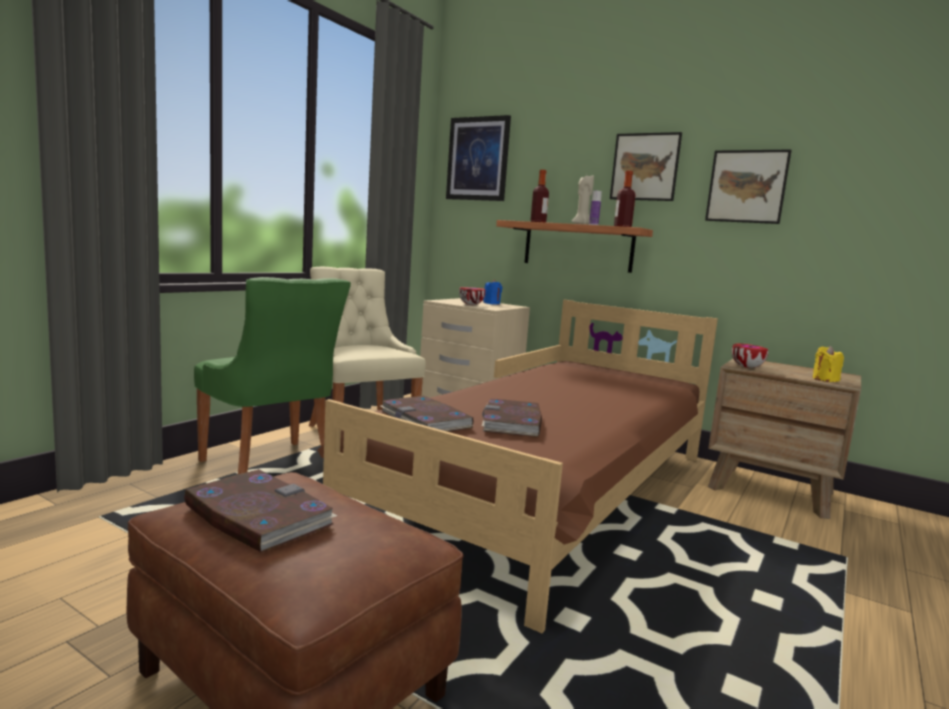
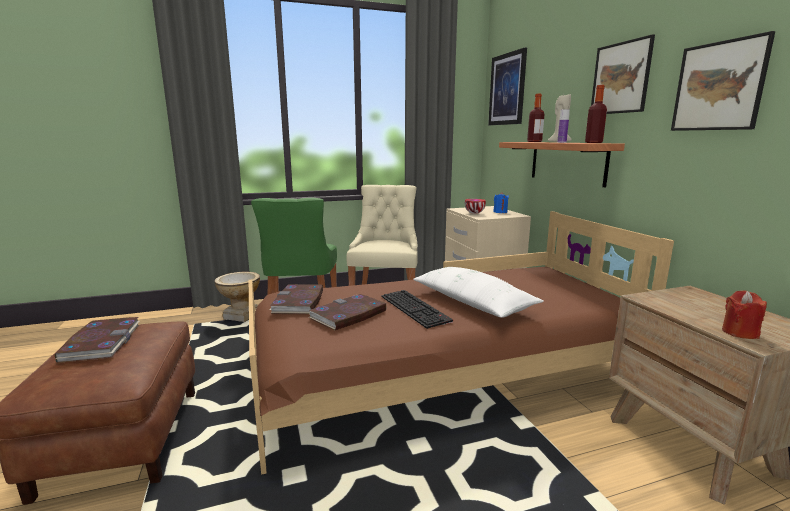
camera: 40 degrees right, 5 degrees up
bowl [732,343,768,368] -> none
yellow candle [812,346,844,382] -> red candle [722,290,767,339]
none -> vase [214,271,260,322]
none -> keyboard [381,290,453,329]
none -> white pillow [413,267,544,318]

